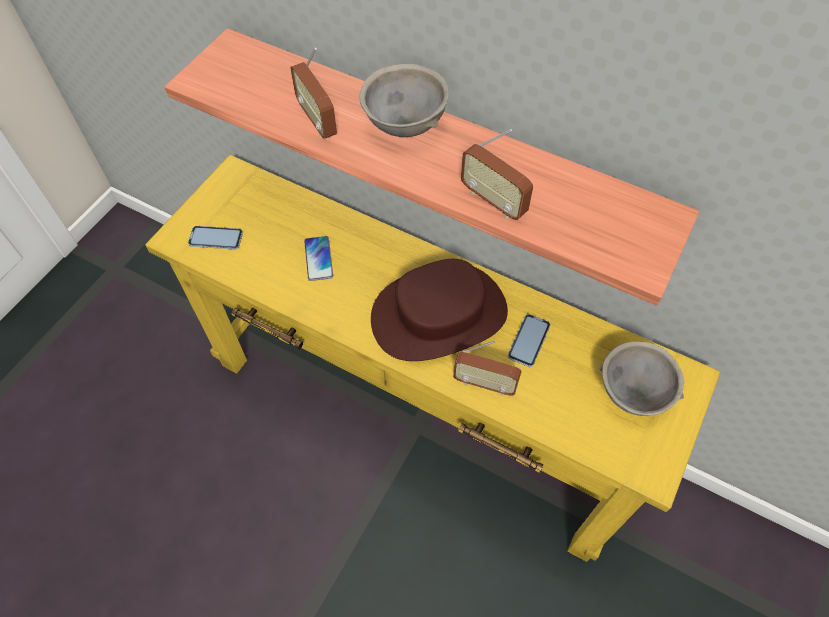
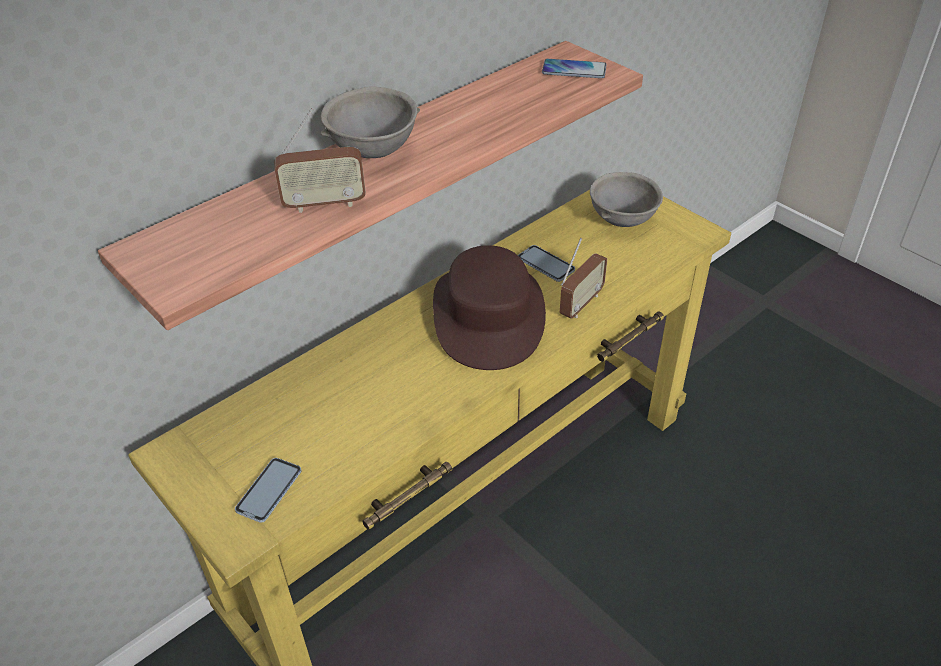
camera: 70 degrees left, 15 degrees down
phone [304,236,333,281] -> phone moved to [542,59,606,78]
radio [461,129,533,220] -> none

